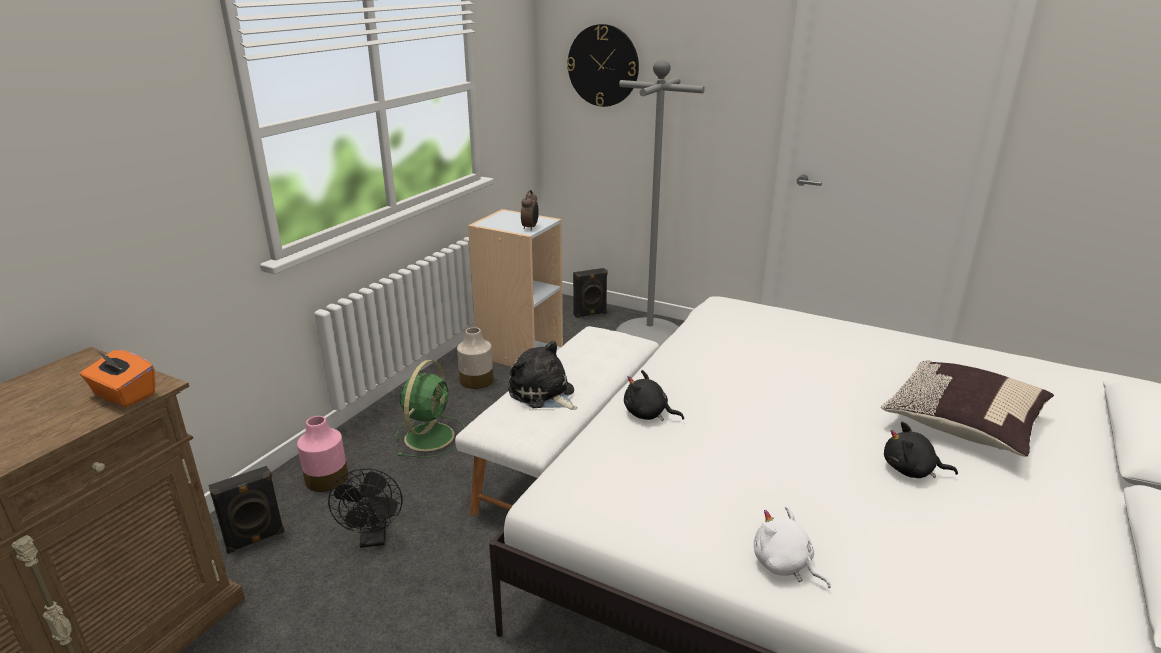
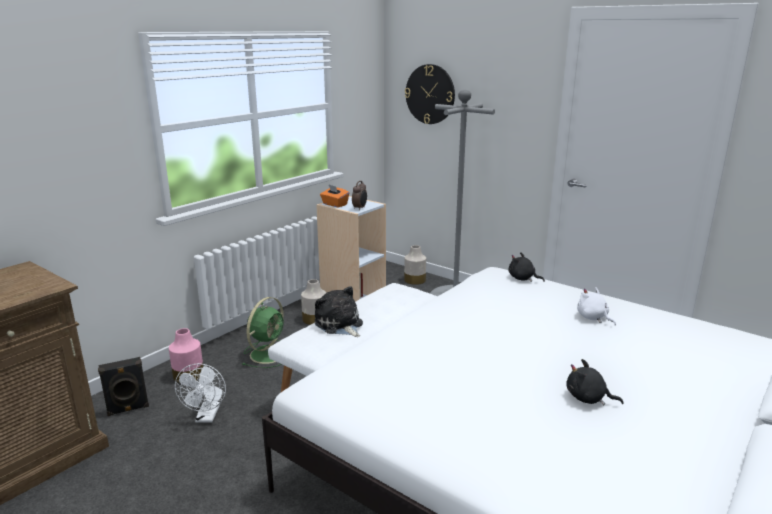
camera: 10 degrees right, 5 degrees down
orange tissue box [80,350,155,408] -> orange tissue box moved to [320,185,349,208]
black fan [328,468,402,548] -> white fan [175,363,226,423]
black speaker [573,268,608,318] -> beige vase [404,245,426,285]
black plush toy [624,370,684,421] -> black plush toy moved to [509,252,545,282]
white plush toy [754,505,831,588] -> white plush toy moved to [577,287,616,325]
pillow [881,360,1054,457] -> none

